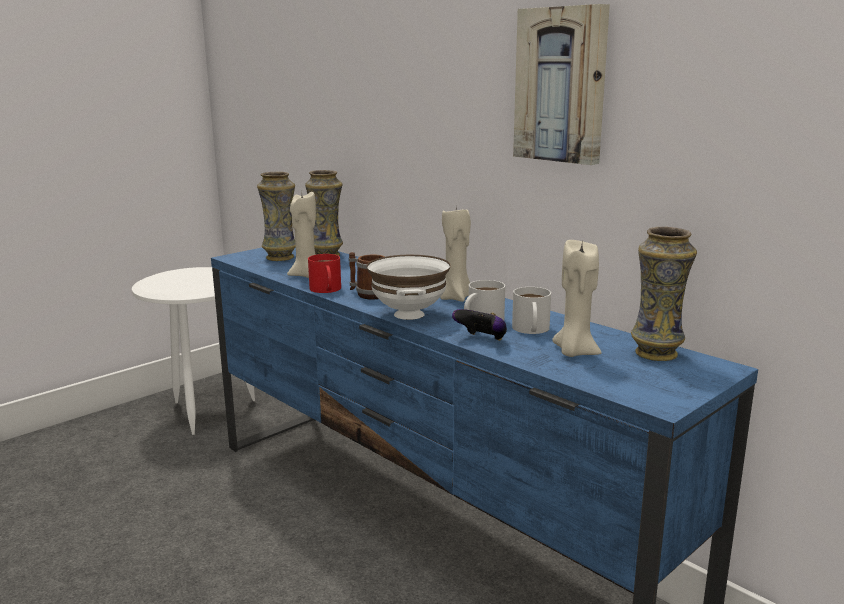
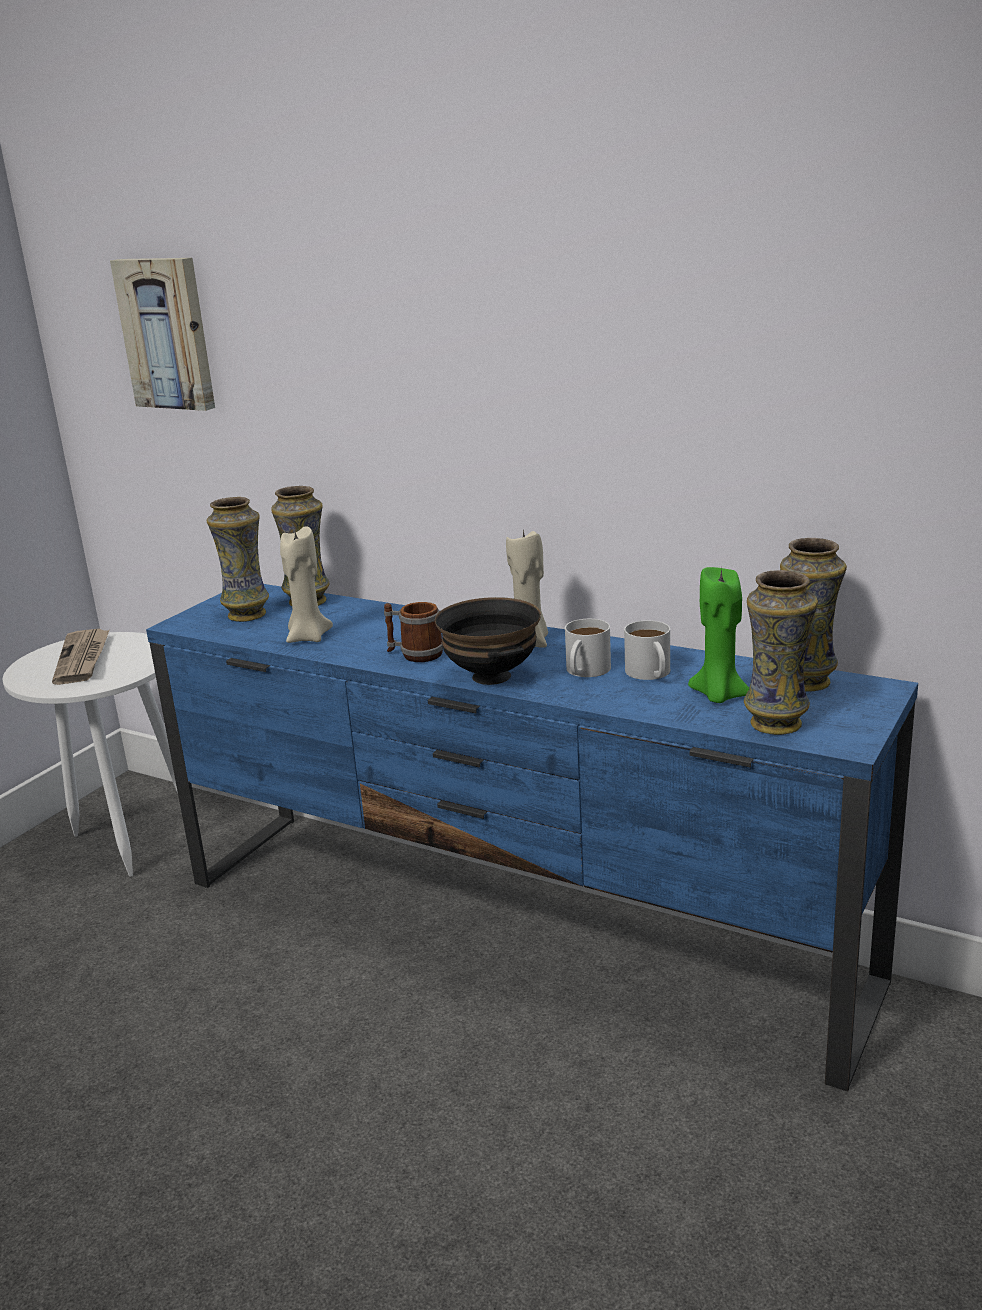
camera: 15 degrees left, 5 degrees up
red mug [308,254,341,293] -> none
white bowl [367,255,451,320] -> black bowl [435,597,541,685]
game controller [452,309,507,341] -> none
picture [513,4,610,165] -> picture moved to [110,258,215,411]
beige candle [552,240,602,357] -> green candle [688,567,749,703]
none -> newspaper [52,629,109,685]
none -> vase [744,570,818,735]

